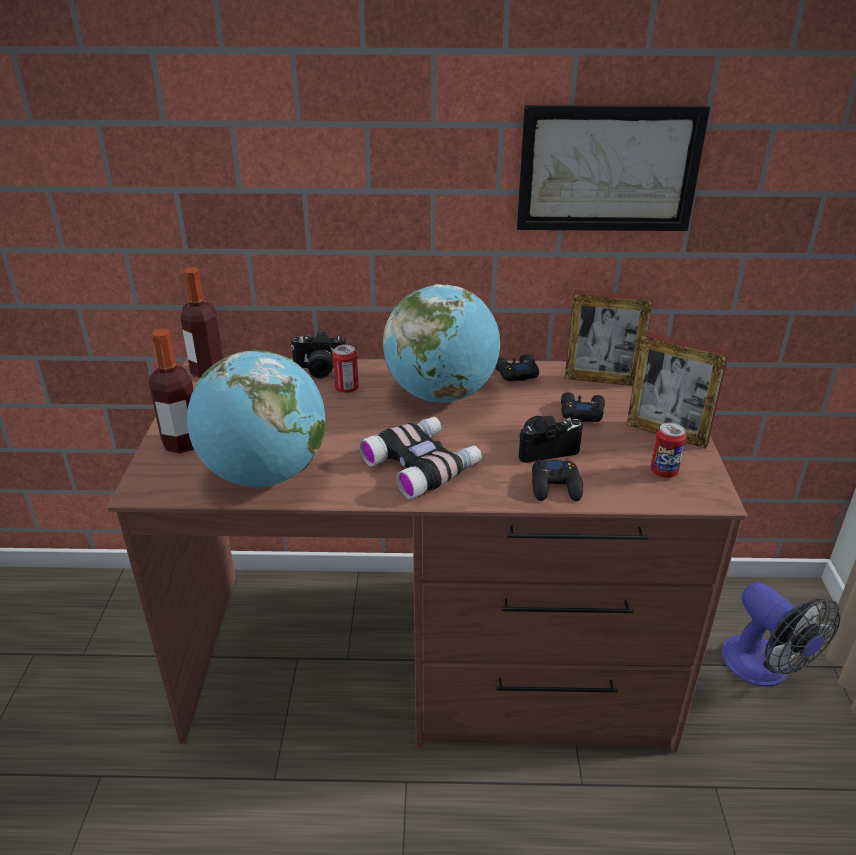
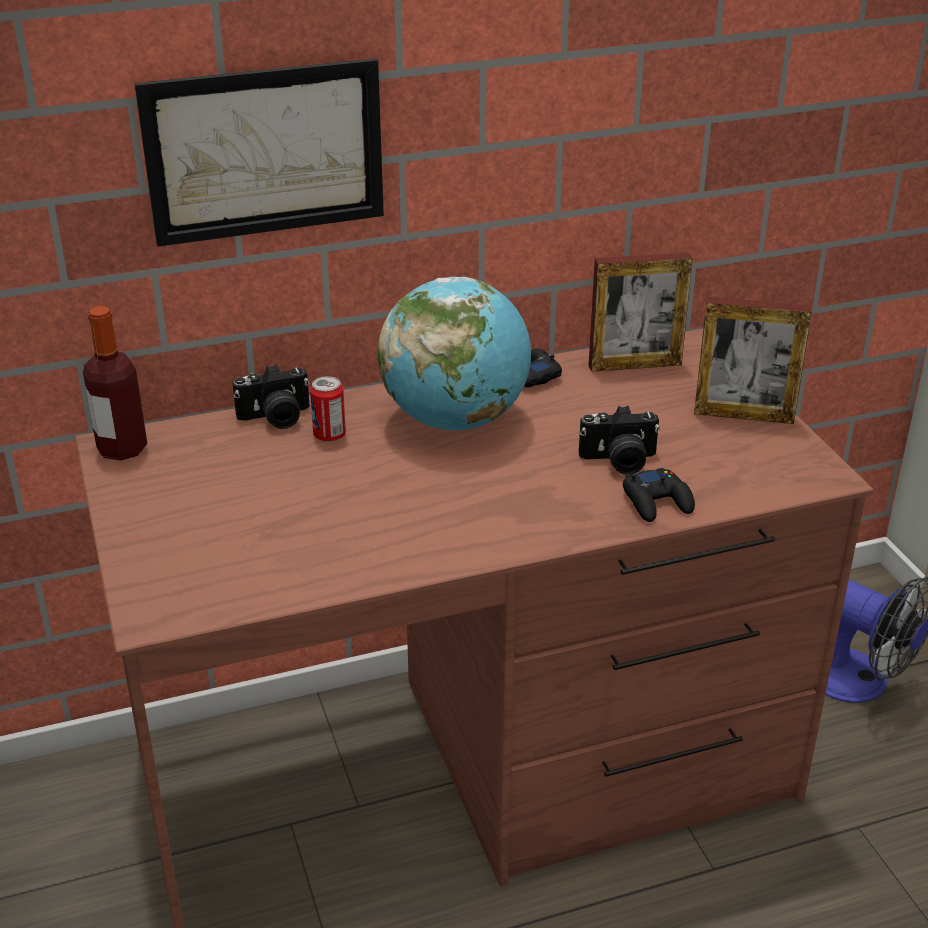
camera: 20 degrees left, 0 degrees up
bottle [149,329,194,453] -> none
globe [187,350,326,487] -> none
binoculars [359,417,482,499] -> none
picture [517,105,710,231] -> picture moved to [134,58,384,247]
camera [518,416,583,463] -> camera turned 150 degrees counterclockwise [579,406,660,475]
black game controller [561,392,605,422] -> none
can [650,422,686,478] -> none

